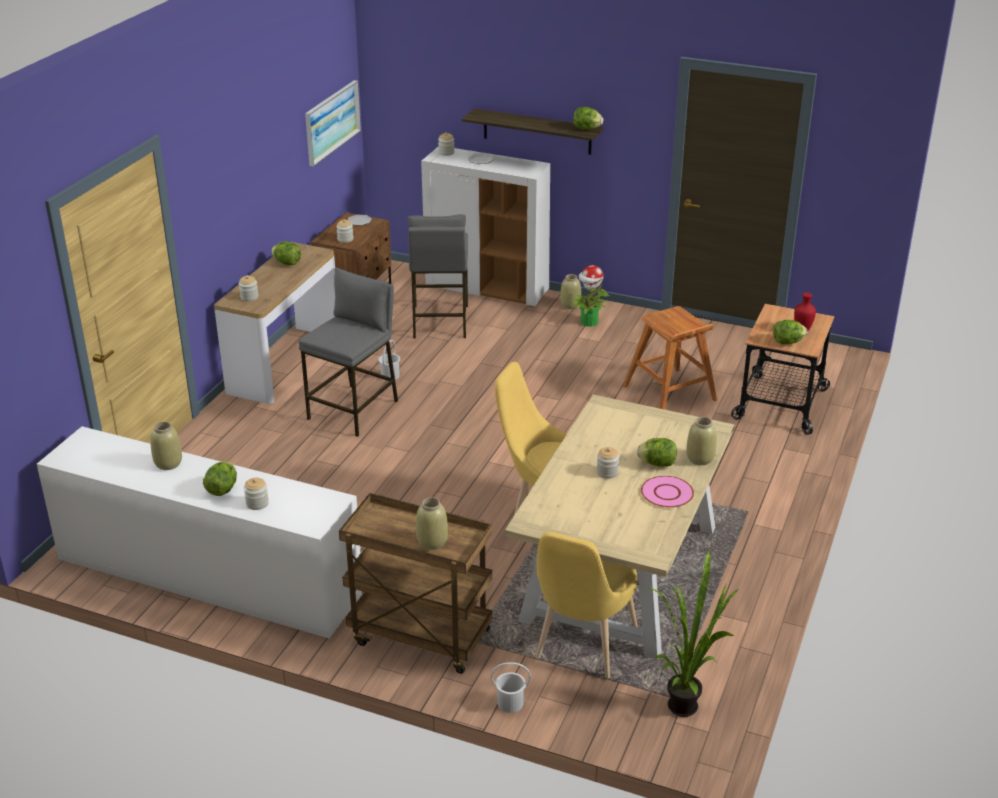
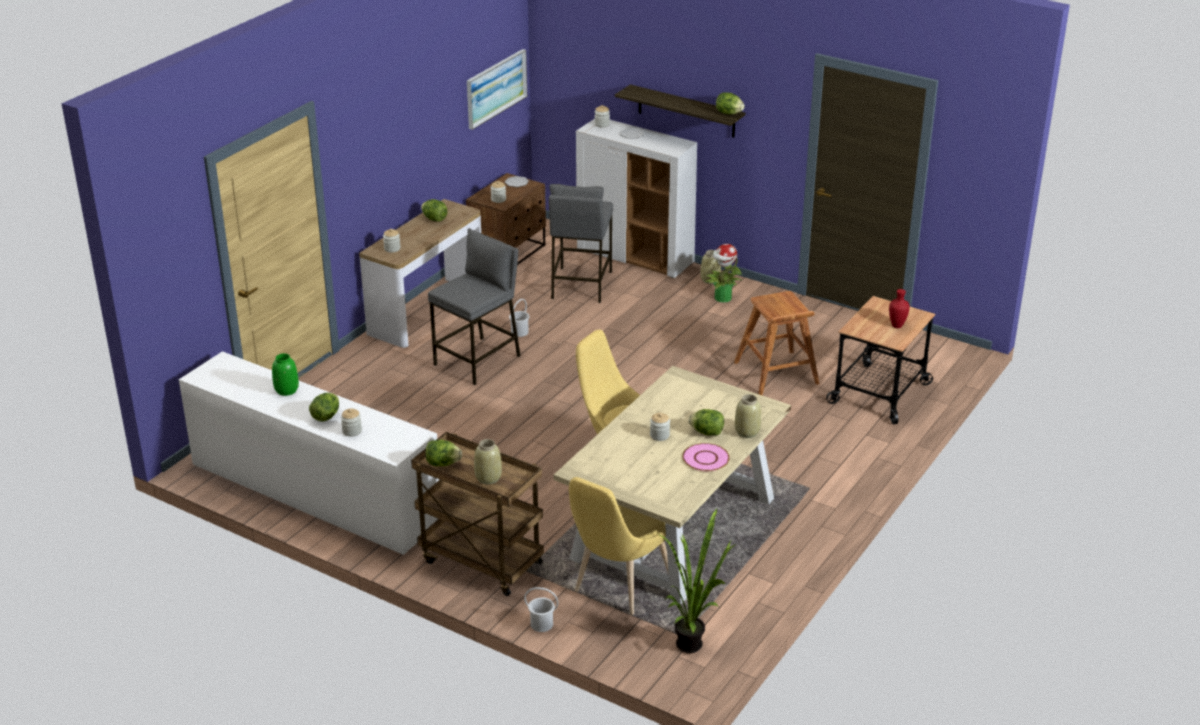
camera: 10 degrees right, 0 degrees up
beige vase [150,422,182,470] -> green vase [272,353,299,396]
lettuce [773,320,808,344] -> lettuce moved to [425,440,462,466]

